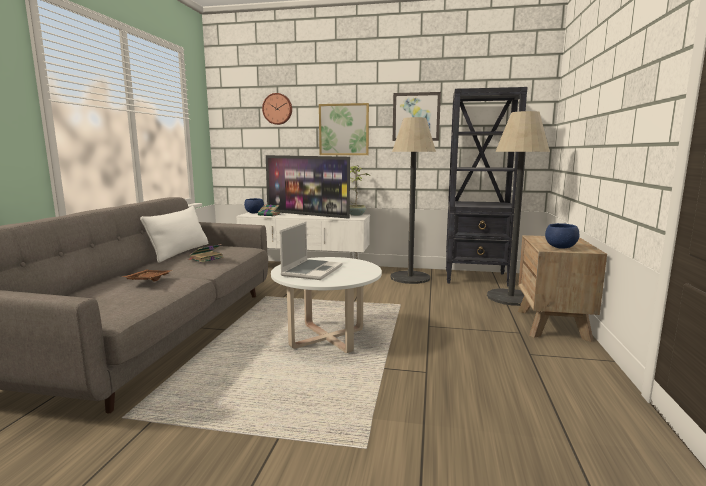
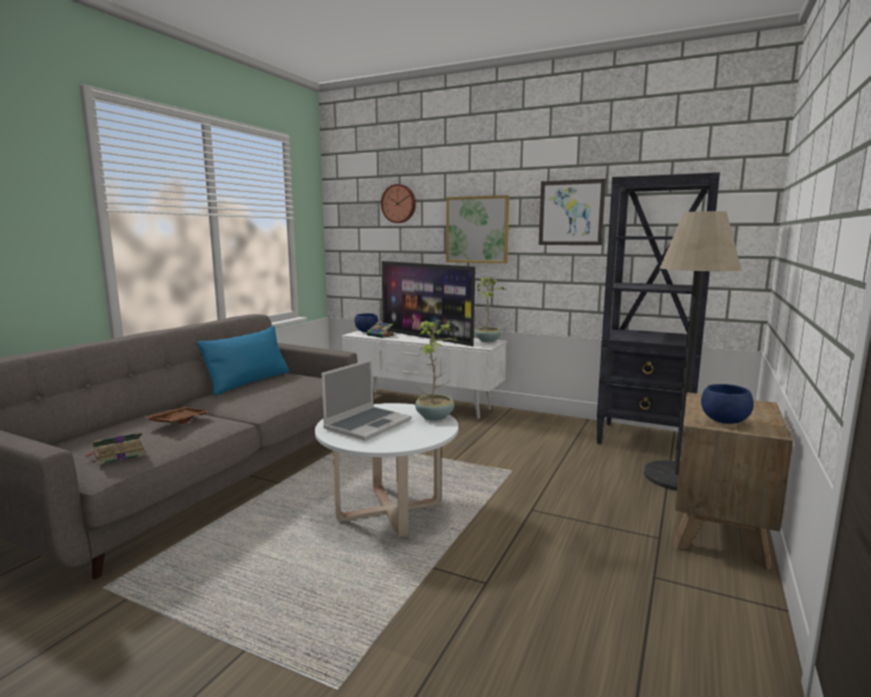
camera: 15 degrees right, 0 degrees up
white pillow [140,206,209,263] -> blue pillow [197,326,289,396]
book [187,244,224,263] -> book moved to [85,432,145,465]
floor lamp [390,117,436,284] -> none
none -> potted plant [415,320,458,421]

